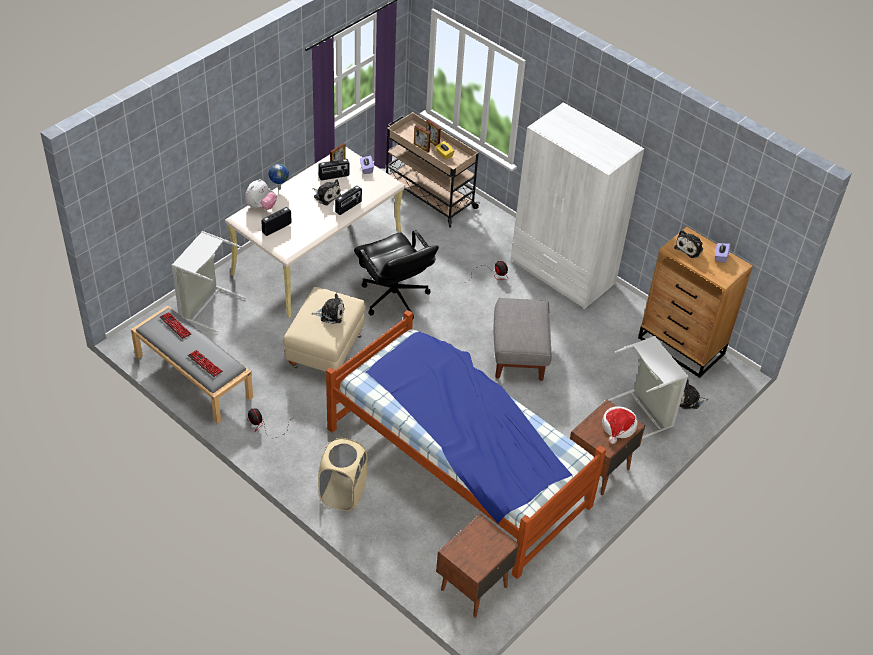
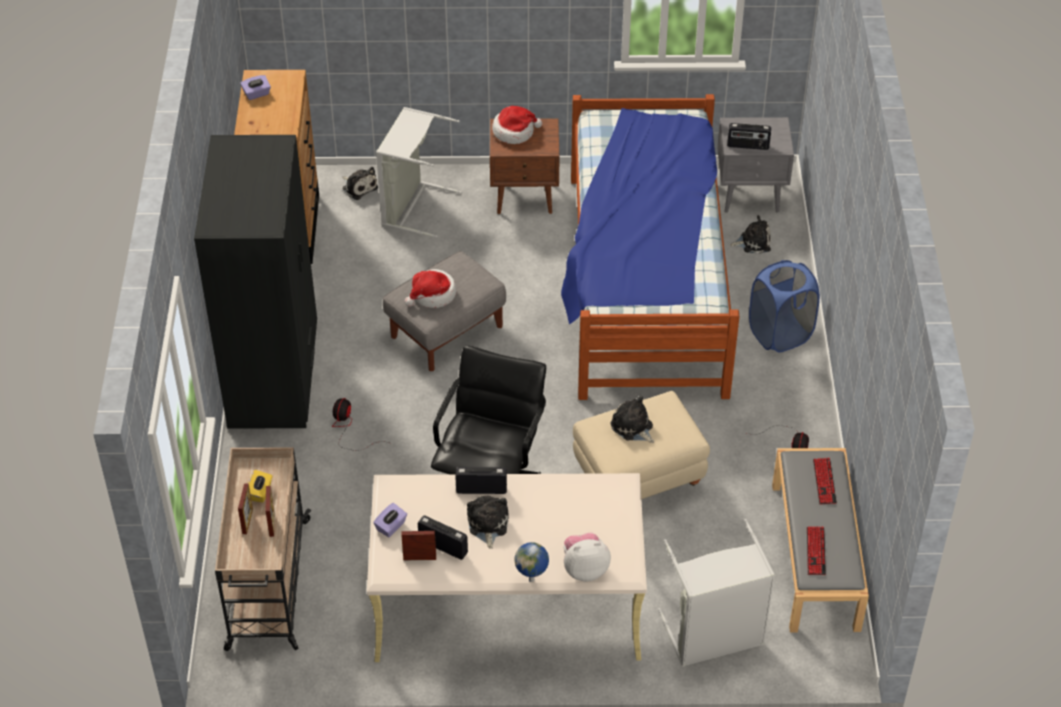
camera: 130 degrees left, 0 degrees up
radio [261,207,292,236] -> radio moved to [727,123,771,150]
beige laundry basket [318,438,367,511] -> blue laundry basket [749,260,820,352]
brown nightstand [436,514,519,618] -> grey nightstand [717,117,794,213]
white wardrobe [511,102,644,309] -> black wardrobe [194,135,317,429]
plush toy [674,230,703,258] -> plush toy moved to [730,215,771,254]
none -> hat [405,269,456,308]

